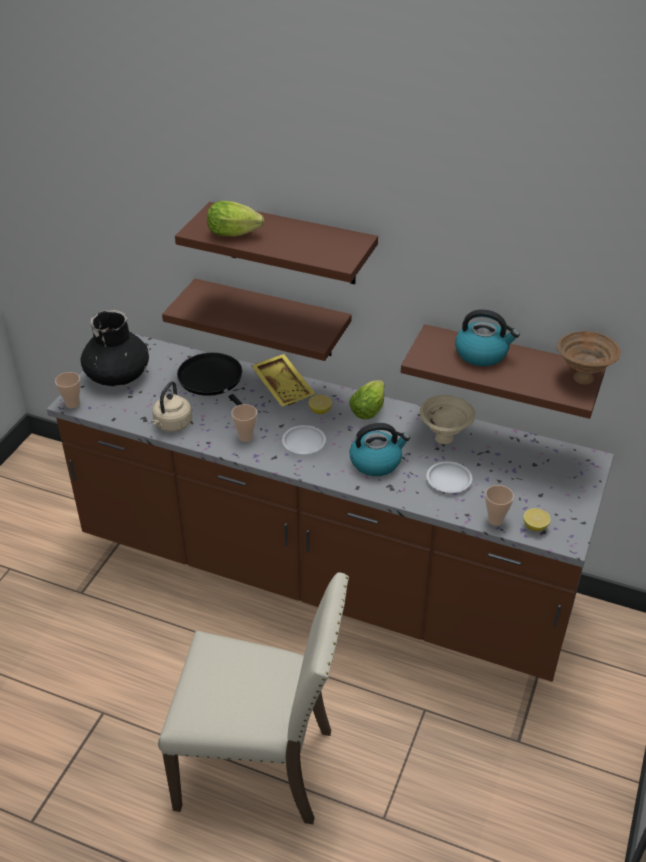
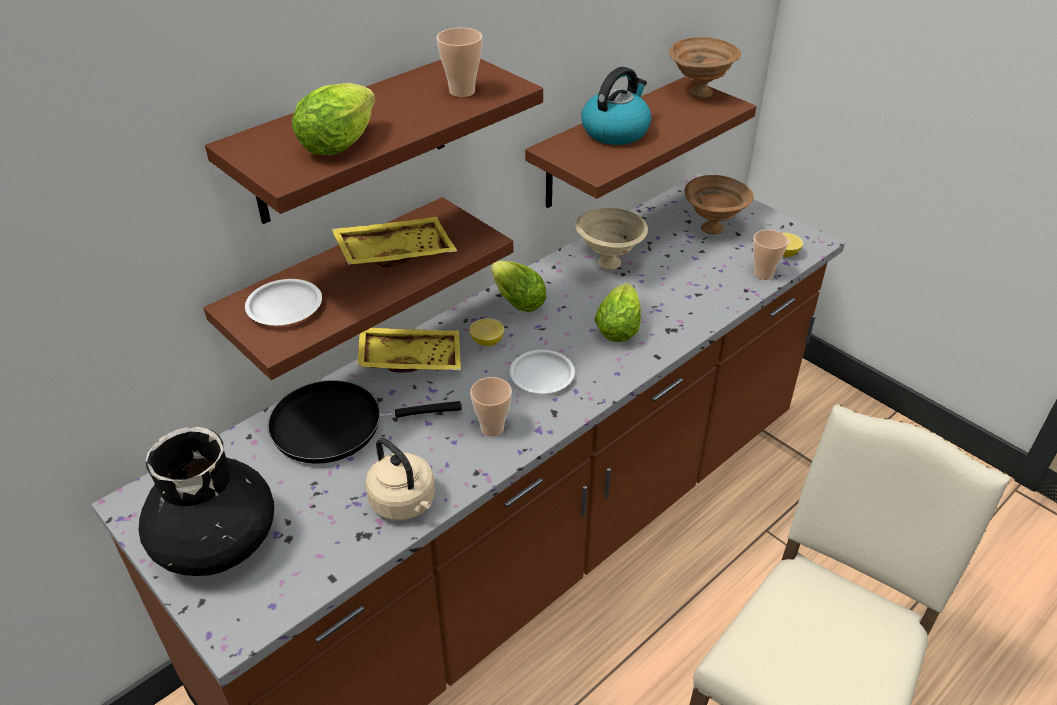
camera: 65 degrees left, 0 degrees up
cup [55,372,81,409] -> cup moved to [437,28,482,97]
kettle [349,423,410,476] -> lettuce [594,283,641,342]
white plate [426,461,472,493] -> white plate moved to [245,279,322,325]
none -> yellow tray [332,217,457,267]
none -> brown bowl [684,175,754,234]

